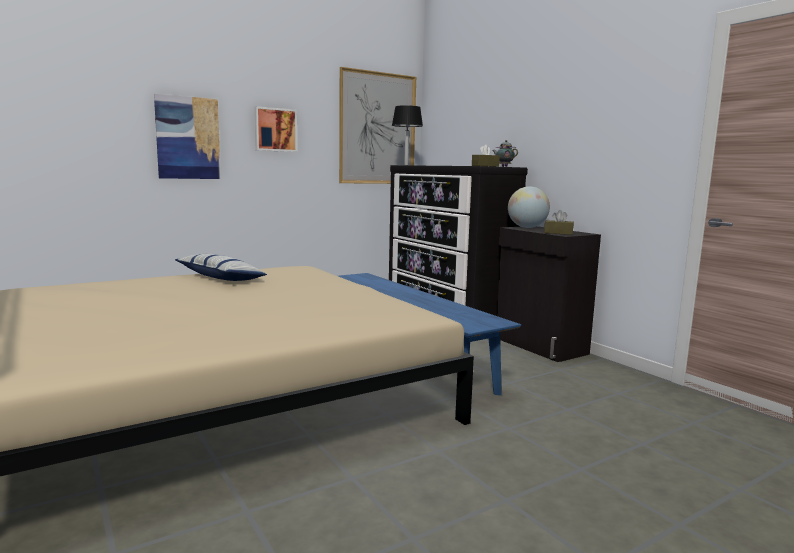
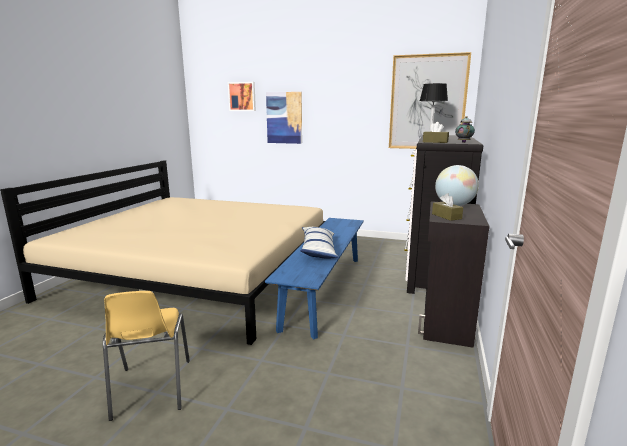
camera: 50 degrees right, 5 degrees up
pillow [175,254,267,281] -> pillow moved to [300,227,339,259]
picture [254,106,297,152] -> picture moved to [228,82,256,111]
none -> yellow chair [103,291,190,421]

